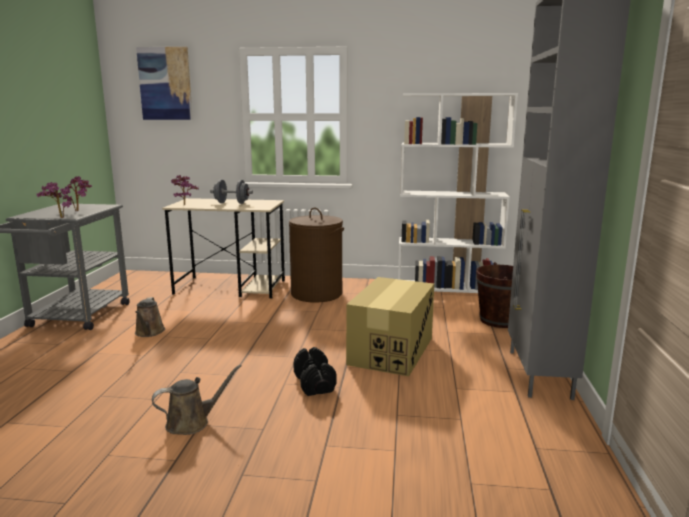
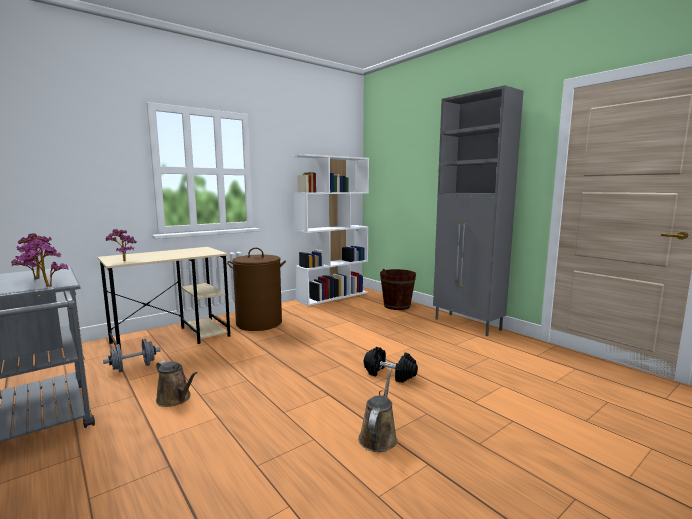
camera: 45 degrees left, 5 degrees down
picture [136,47,193,120] -> none
grey dumbbell [210,180,253,204] -> grey dumbbell moved to [103,339,161,372]
cardboard box [346,277,434,376] -> none

